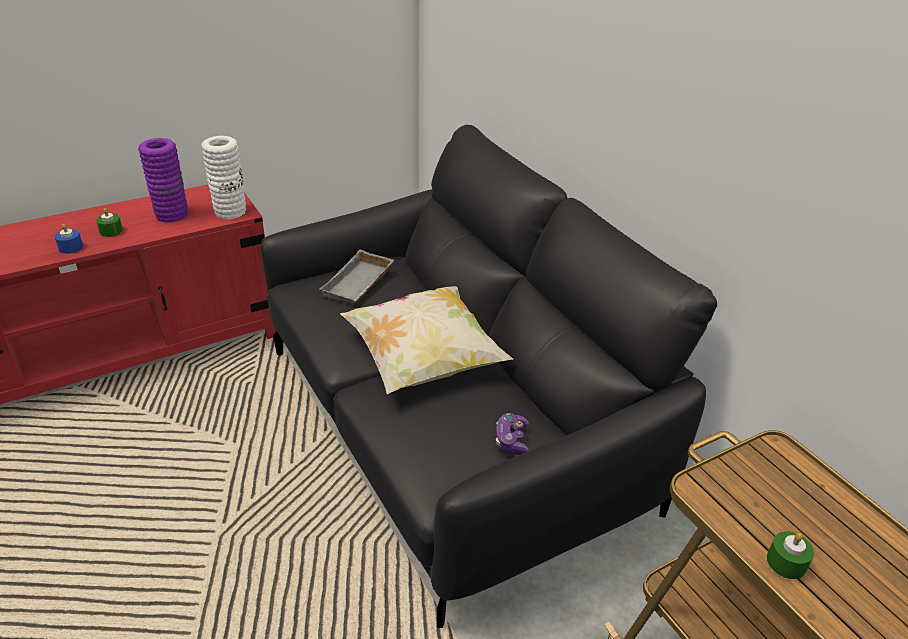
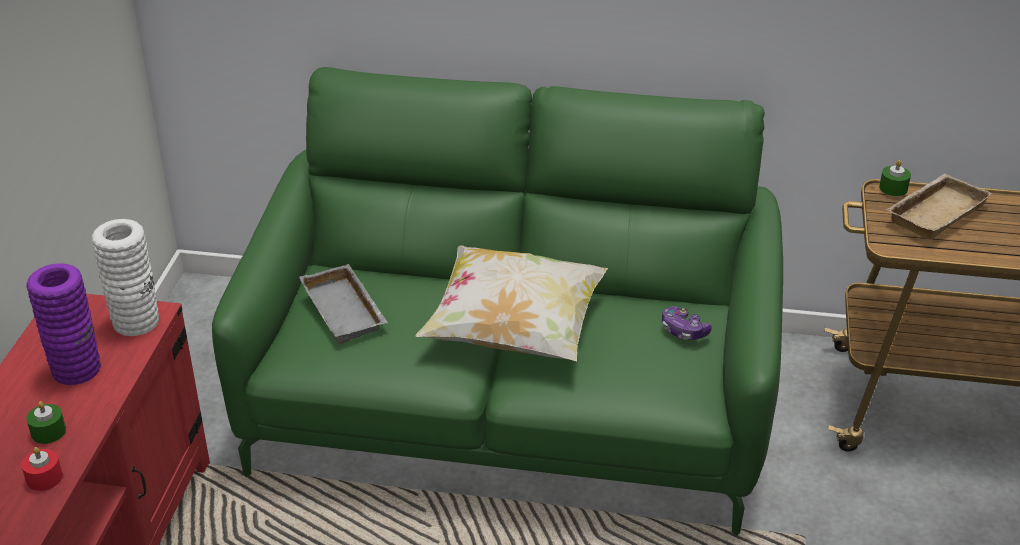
camera: 50 degrees left, 0 degrees up
blue candle [55,224,83,254] -> red candle [21,447,63,491]
black sofa [260,125,717,628] -> green sofa [212,67,783,536]
green candle [767,531,814,579] -> green candle moved to [879,160,911,196]
none -> beige tray [886,174,992,240]

